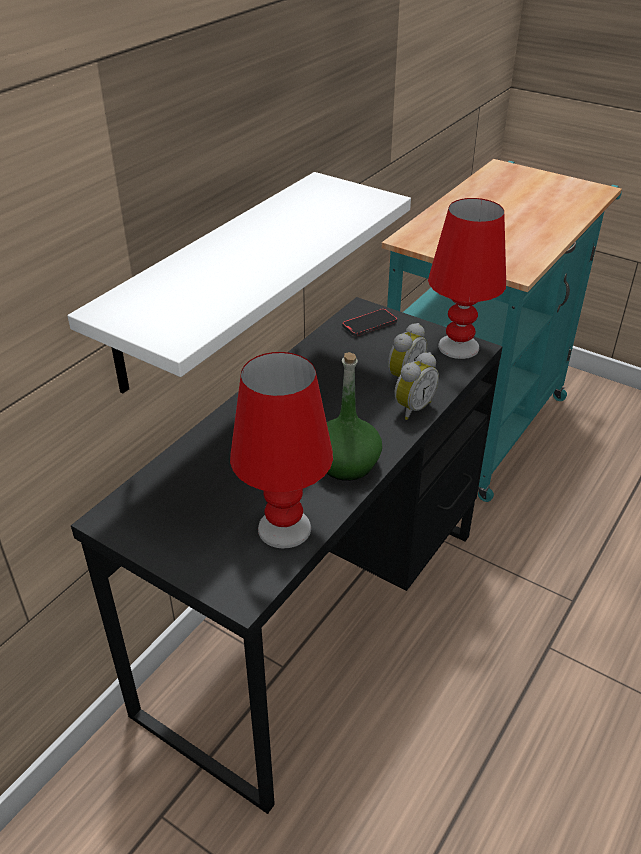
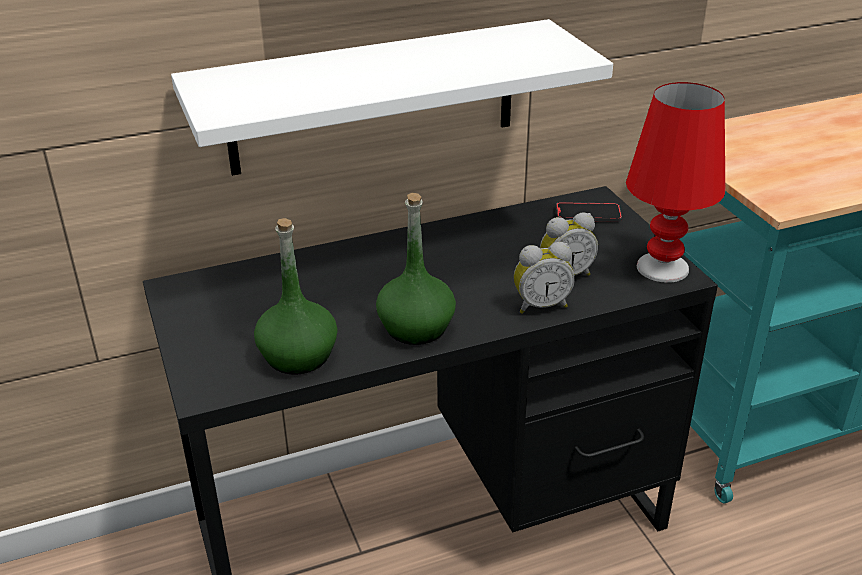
camera: 35 degrees right, 5 degrees down
red table lamp [230,352,333,549] -> green bottle [254,218,338,374]

